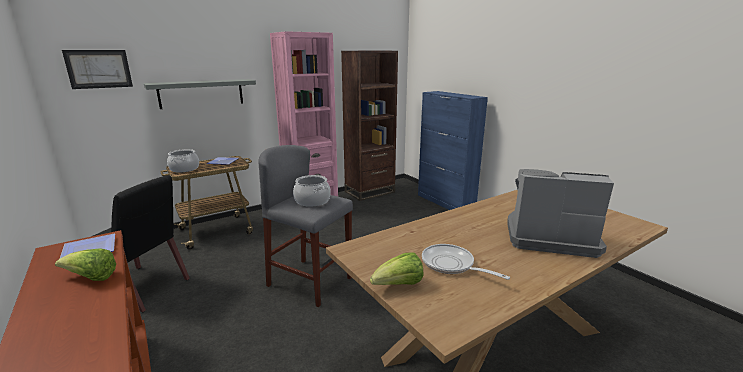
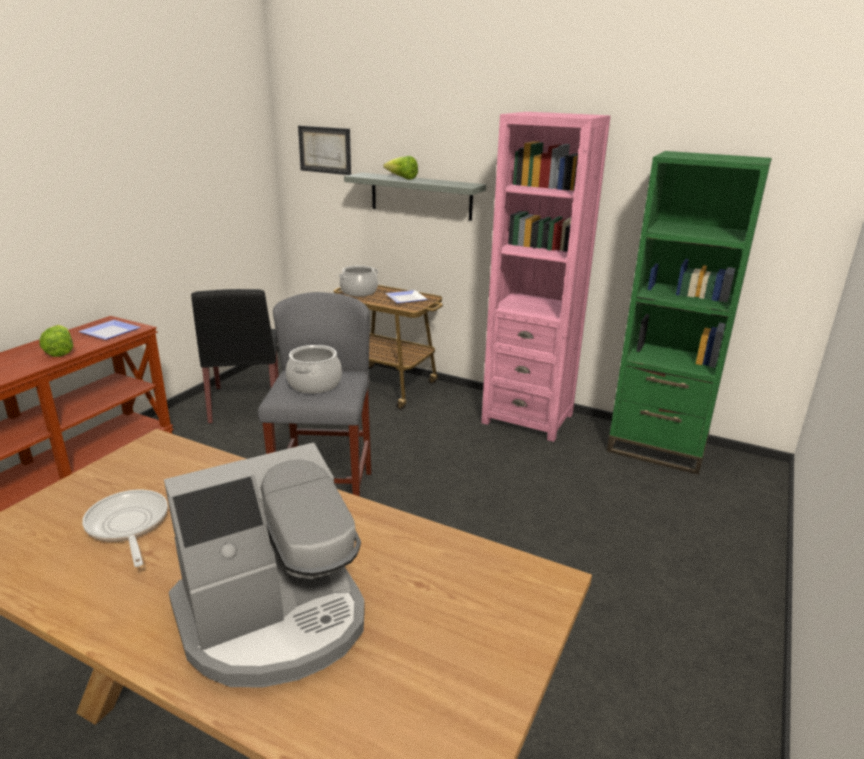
camera: 60 degrees right, 5 degrees up
brown bookcase [341,51,398,201] -> green bookcase [607,151,772,475]
lettuce [370,253,423,285] -> lettuce moved to [383,156,418,180]
blue cabinet [418,91,488,210] -> none
frying pan [422,244,510,280] -> frying pan turned 45 degrees counterclockwise [82,490,168,567]
coffee machine [507,169,614,258] -> coffee machine turned 75 degrees clockwise [164,442,365,688]

